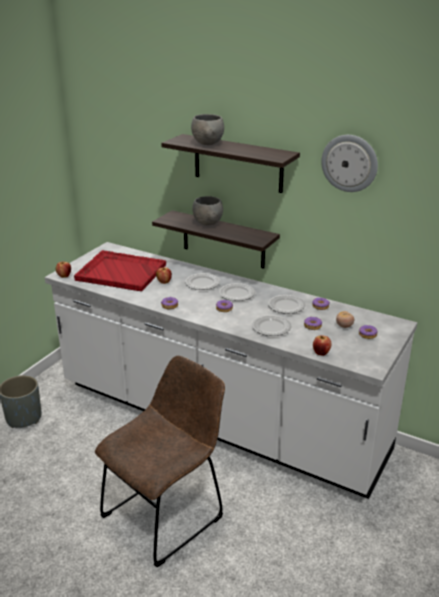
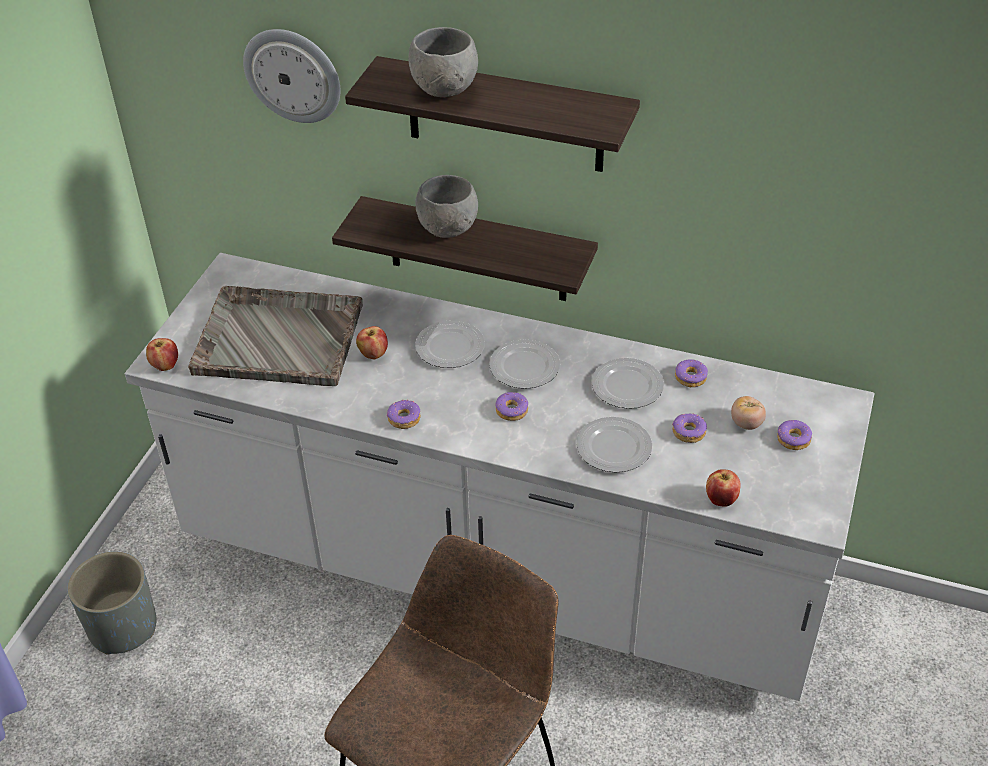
camera: 10 degrees left, 15 degrees up
red tray [74,250,166,291] -> grey tray [188,286,363,386]
wall clock [321,135,378,192] -> wall clock moved to [243,29,341,123]

